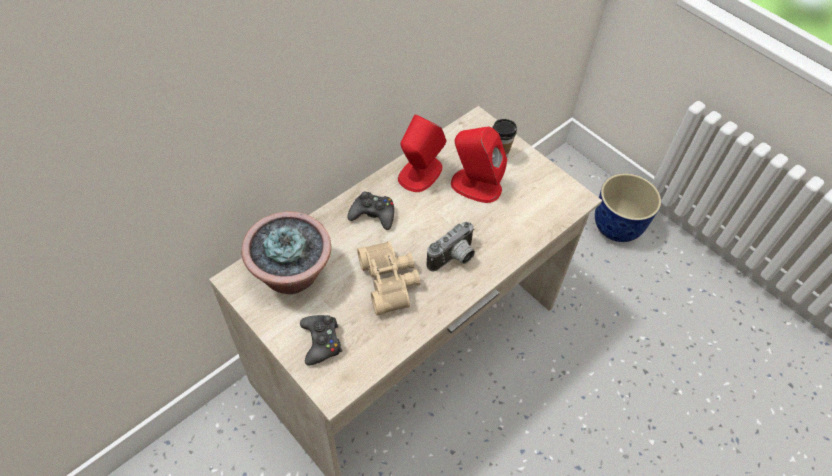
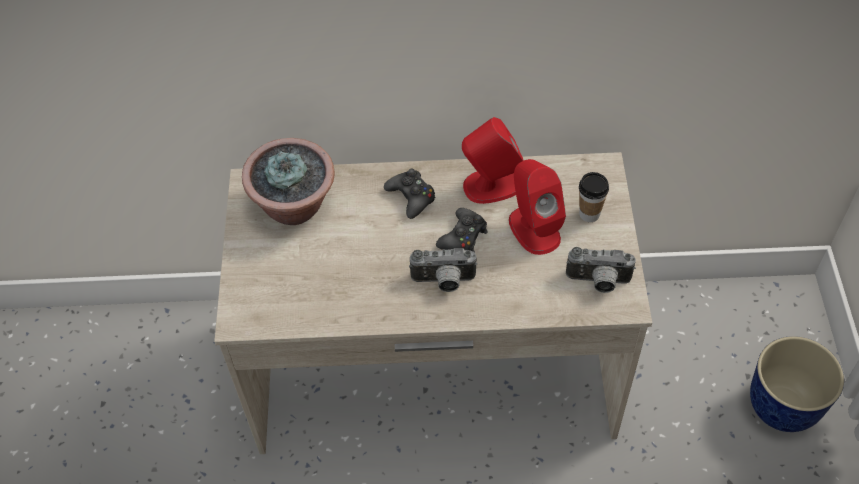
camera: 45 degrees right, 0 degrees up
black game controller [300,315,342,366] -> black game controller moved to [436,208,488,252]
beige binoculars [357,241,420,315] -> none
none -> camera [566,247,636,293]

